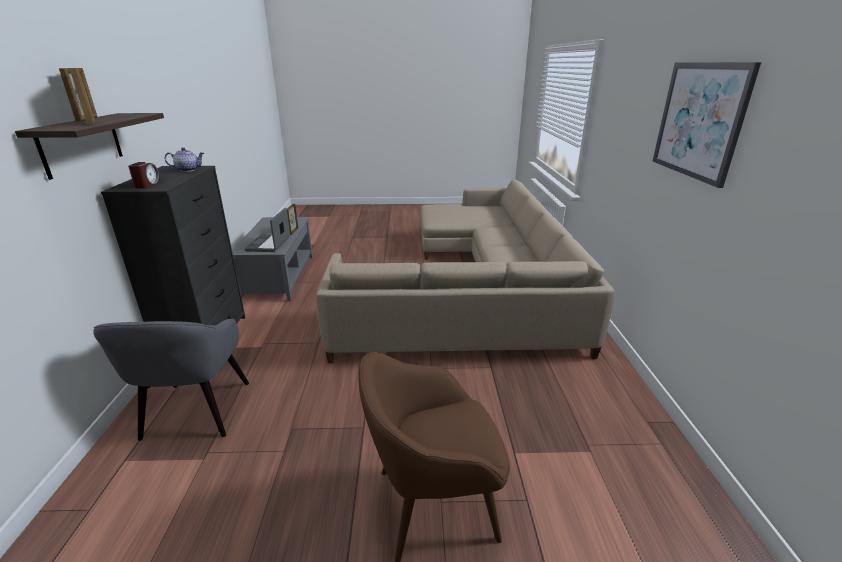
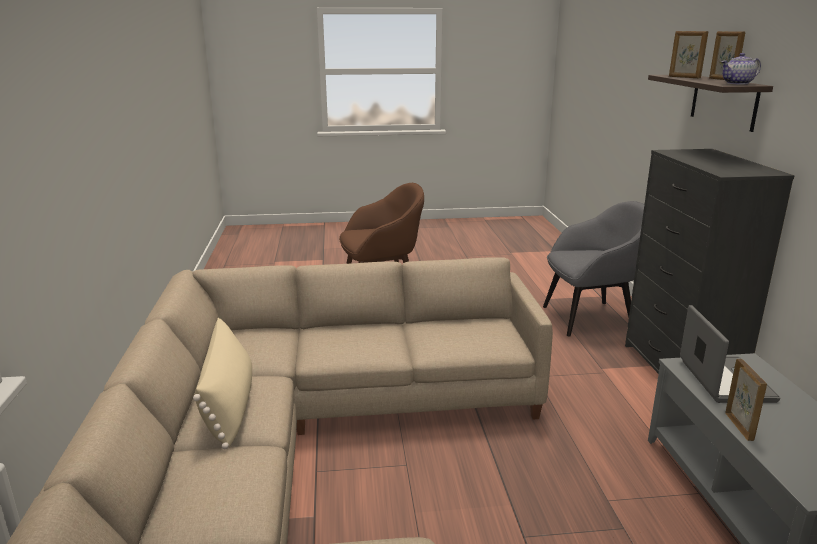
camera: 175 degrees right, 5 degrees down
grey armchair [93,319,249,441] -> grey armchair turned 90 degrees clockwise [543,201,644,336]
alarm clock [128,162,161,188] -> none
teapot [165,147,204,172] -> teapot moved to [721,53,761,84]
picture [652,62,761,188] -> none
none -> beige pillow [193,318,252,449]

